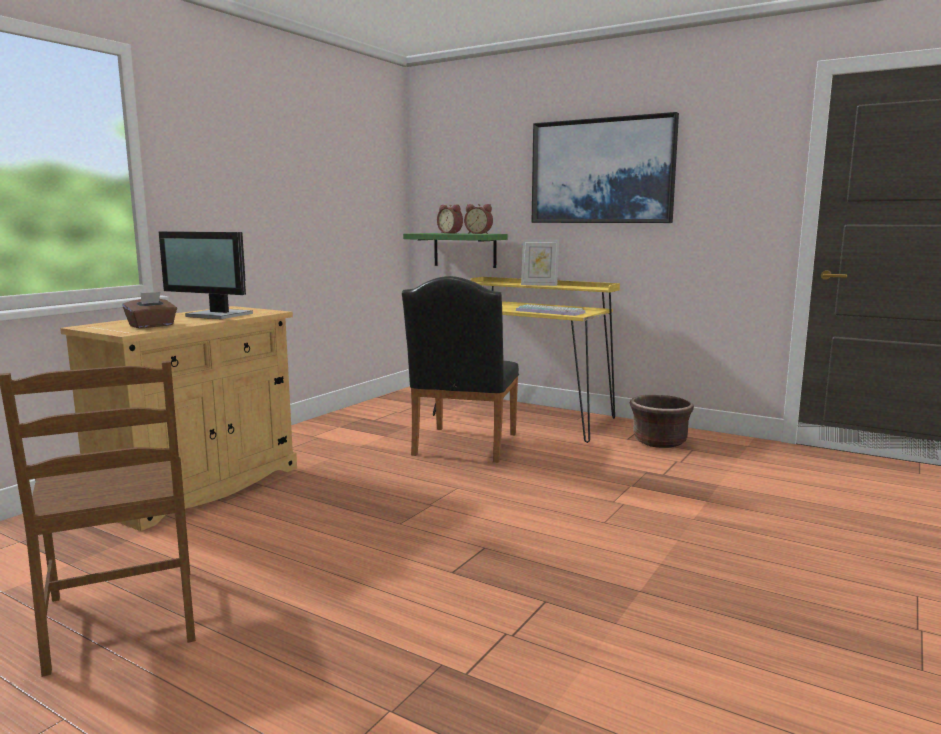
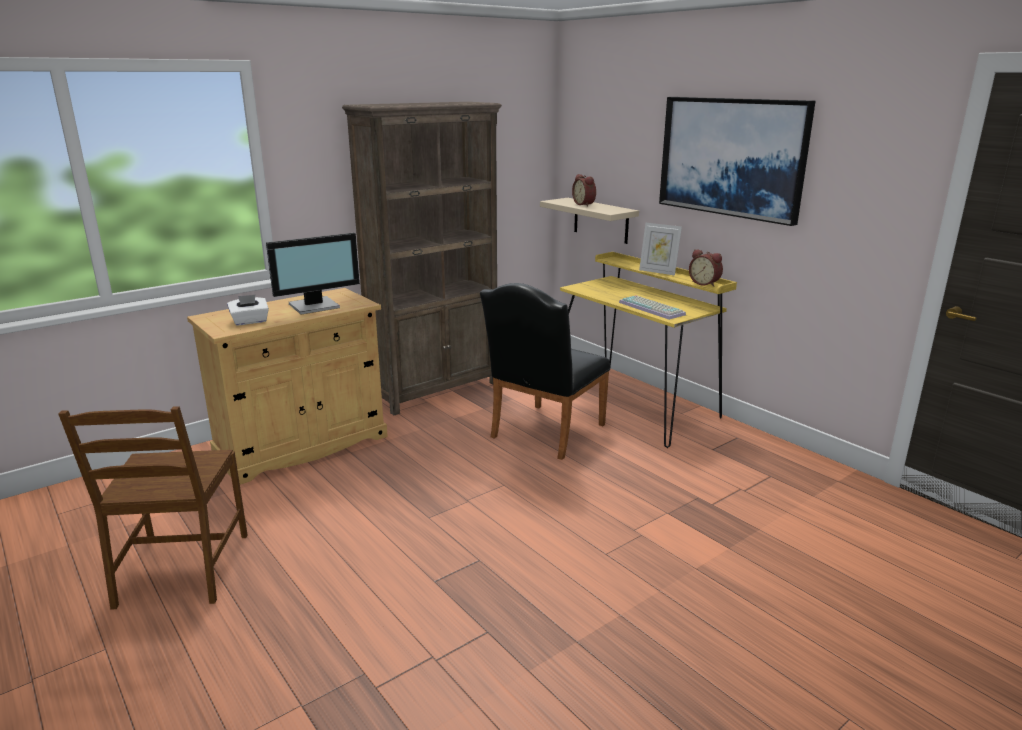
camera: 20 degrees right, 10 degrees up
brown tissue box [123,292,177,328] -> white tissue box [227,295,269,326]
monitor [159,231,253,319] -> monitor turned 75 degrees counterclockwise [266,233,360,314]
green shelf [403,233,508,268] -> beige shelf [540,198,639,244]
alarm clock [464,204,493,234] -> alarm clock moved to [689,249,723,287]
brown planter [630,395,694,448] -> none
none -> brown bookcase [342,102,502,415]

